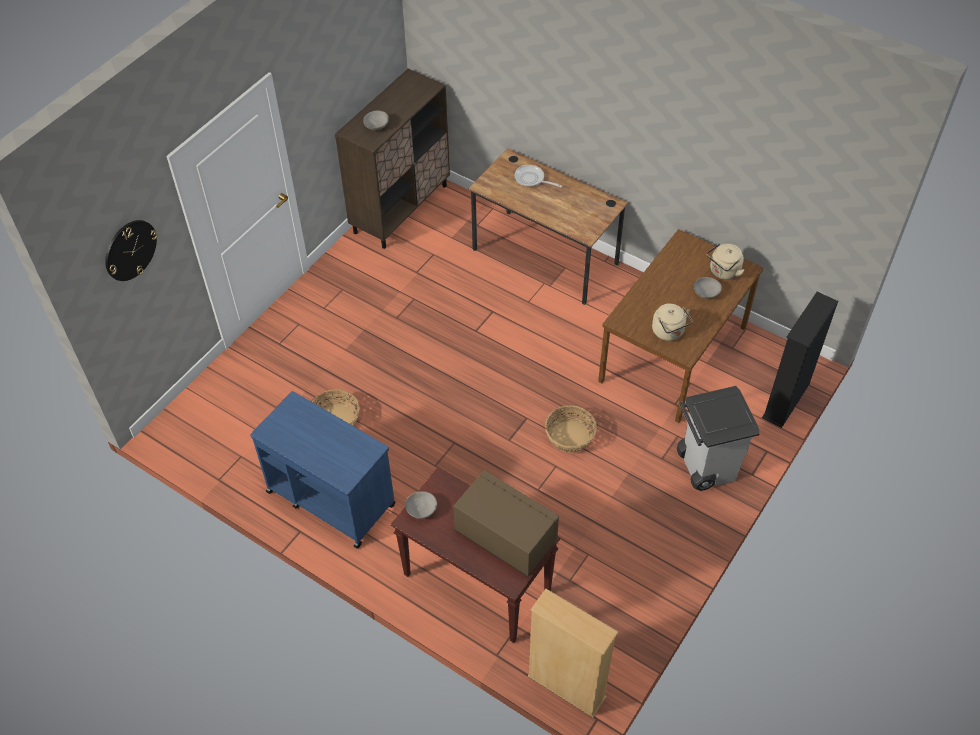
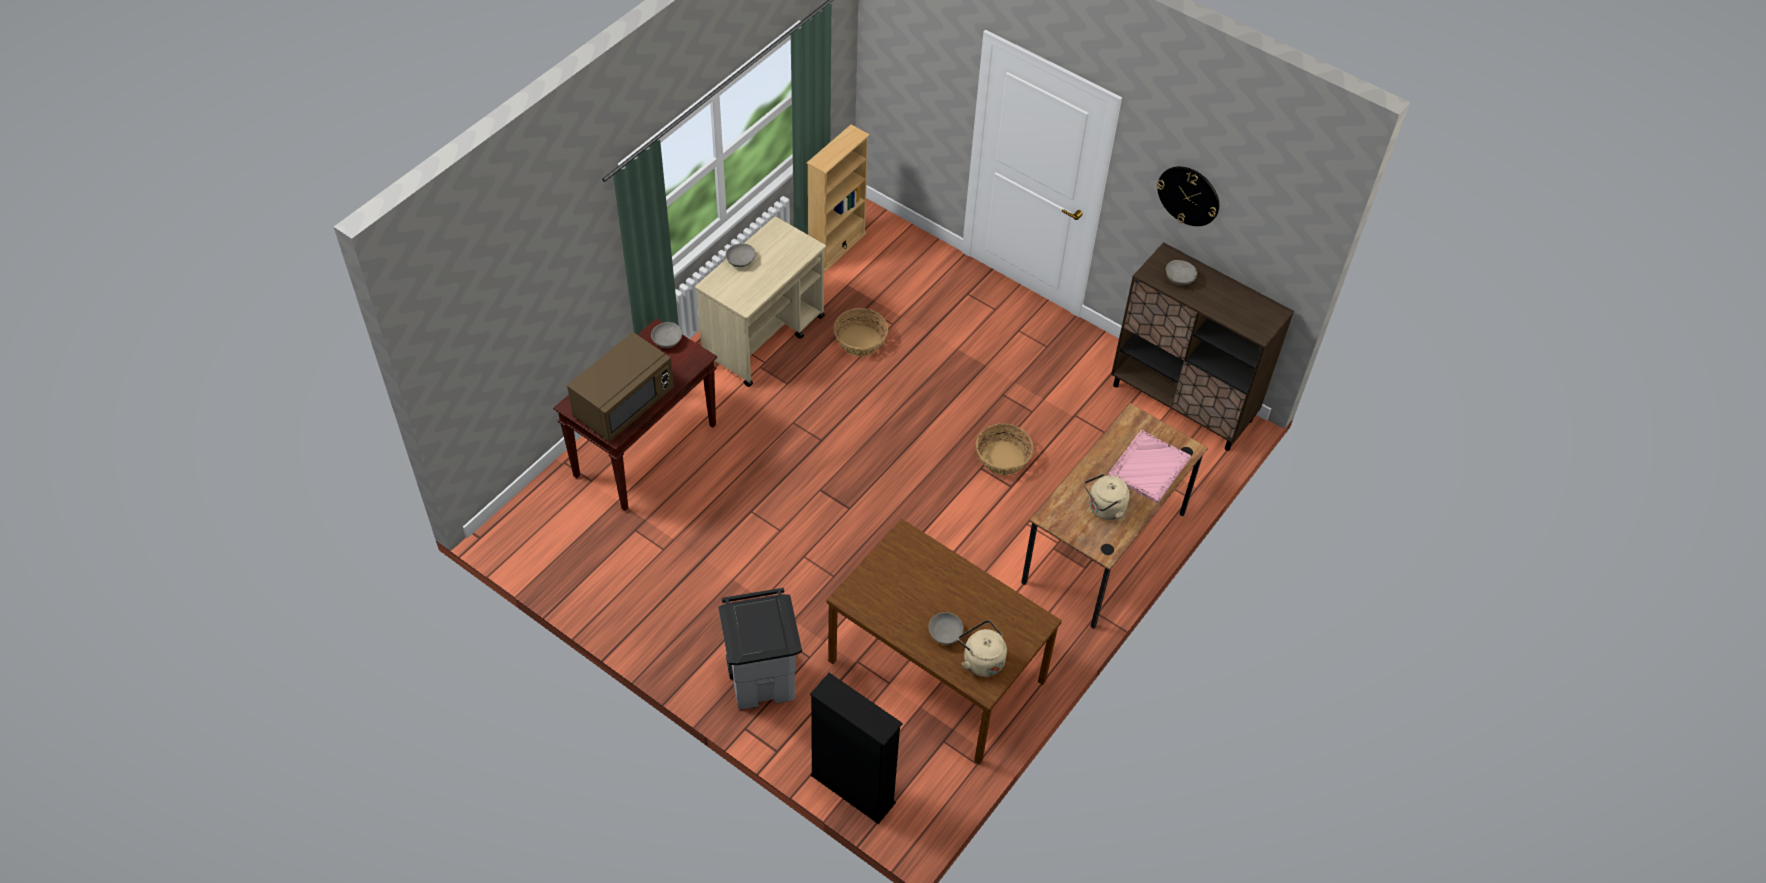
camera: 90 degrees right, 0 degrees up
wall clock [105,220,157,281] -> wall clock moved to [1157,166,1219,226]
blue cart [250,391,396,548] -> beige cart [695,216,826,387]
frying pan [515,165,562,187] -> pink tray [1109,430,1191,503]
beige bookcase [528,589,618,717] -> beige bookcase moved to [807,125,870,272]
basket [545,405,597,453] -> basket moved to [976,423,1034,475]
beige kettle [652,303,693,341] -> beige kettle moved to [1084,474,1130,520]
none -> grey bowl [726,244,756,267]

